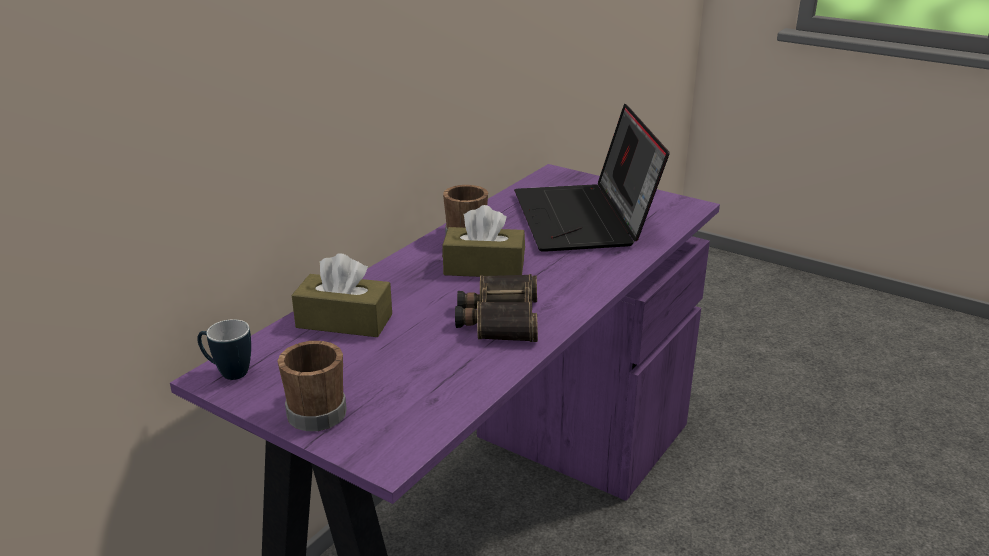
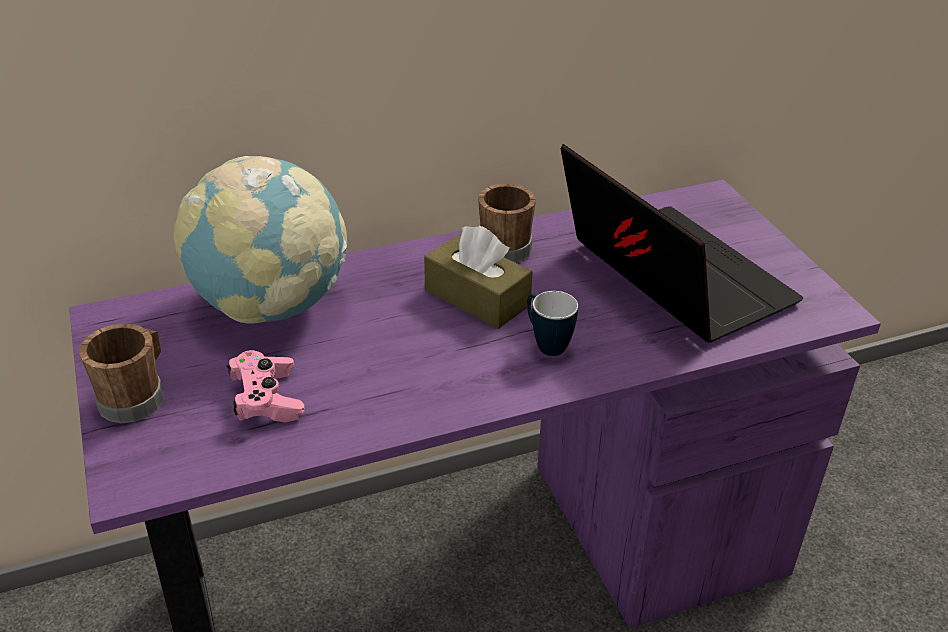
camera: 35 degrees right, 10 degrees up
mug [197,319,251,380] -> mug moved to [527,291,578,356]
brown tissue box [292,253,392,337] -> globe [173,156,347,324]
binoculars [455,274,538,342] -> none
laptop [514,104,670,252] -> laptop turned 120 degrees clockwise [561,144,803,343]
none -> pink game controller [226,350,305,422]

